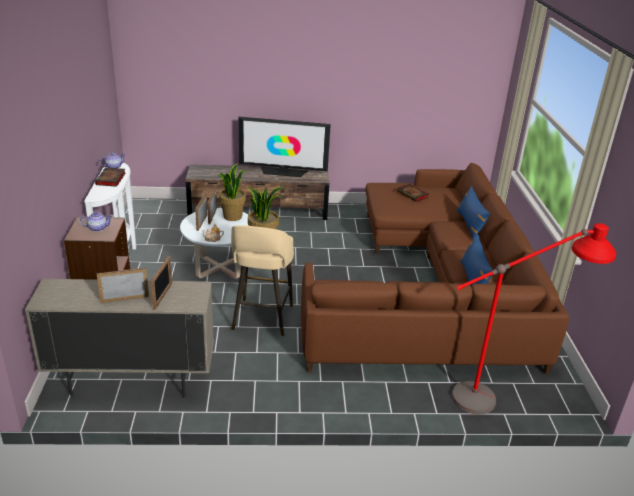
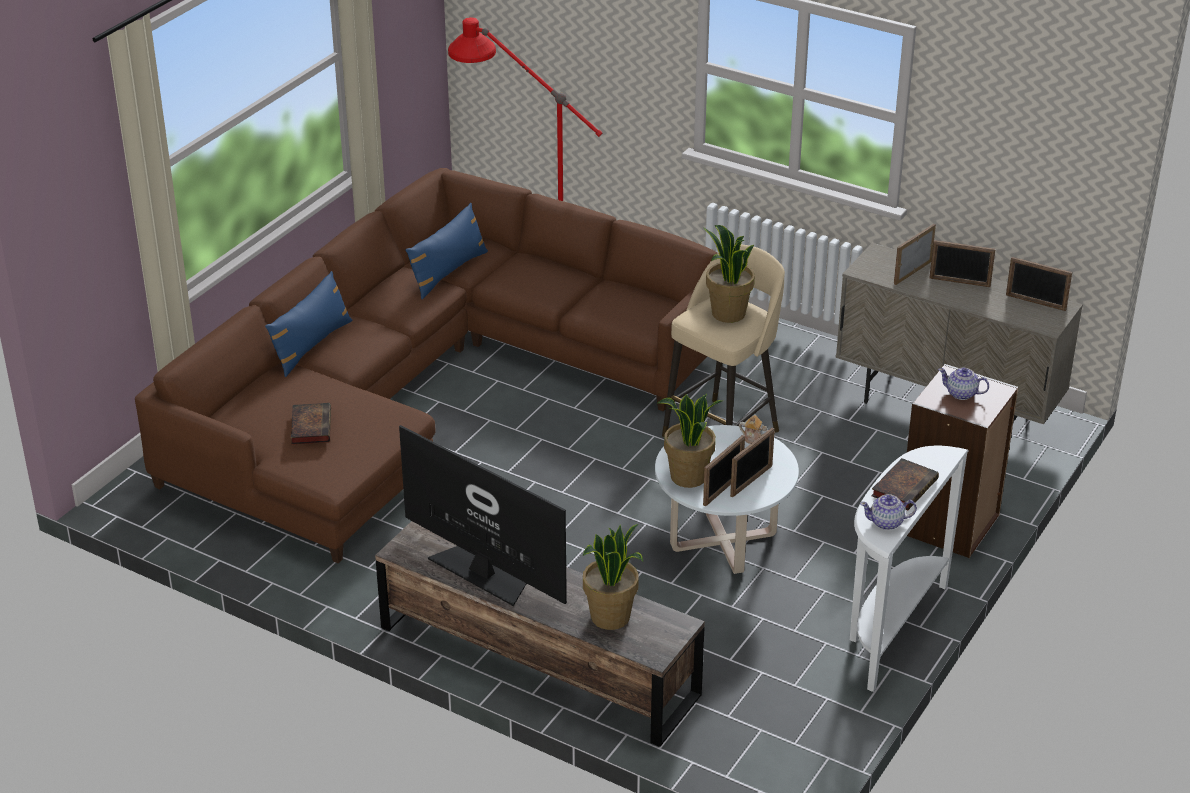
camera: 145 degrees left, 5 degrees up
none -> potted plant [583,524,643,630]
none -> picture frame [1006,257,1072,311]

